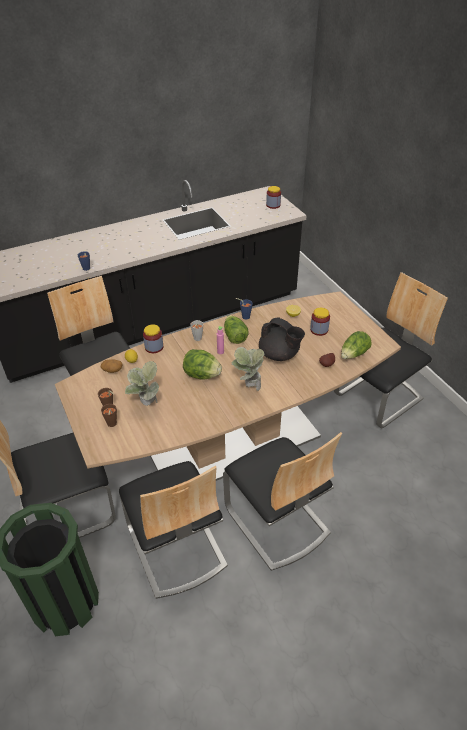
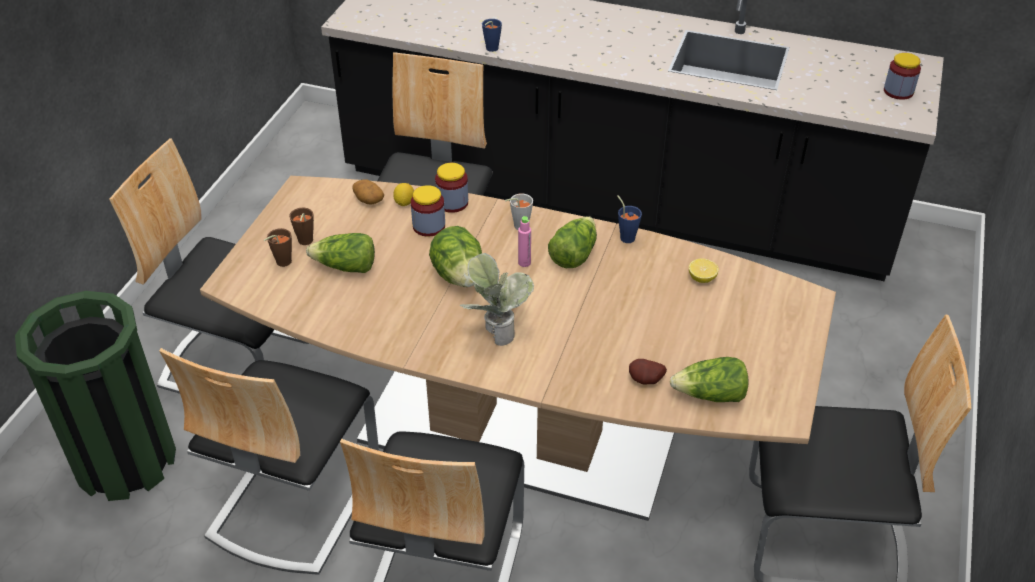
camera: 45 degrees right, 0 degrees up
potted plant [125,361,159,406] -> lettuce [306,233,375,273]
black teapot [259,318,305,361] -> none
jar [310,308,330,336] -> jar moved to [411,185,445,237]

